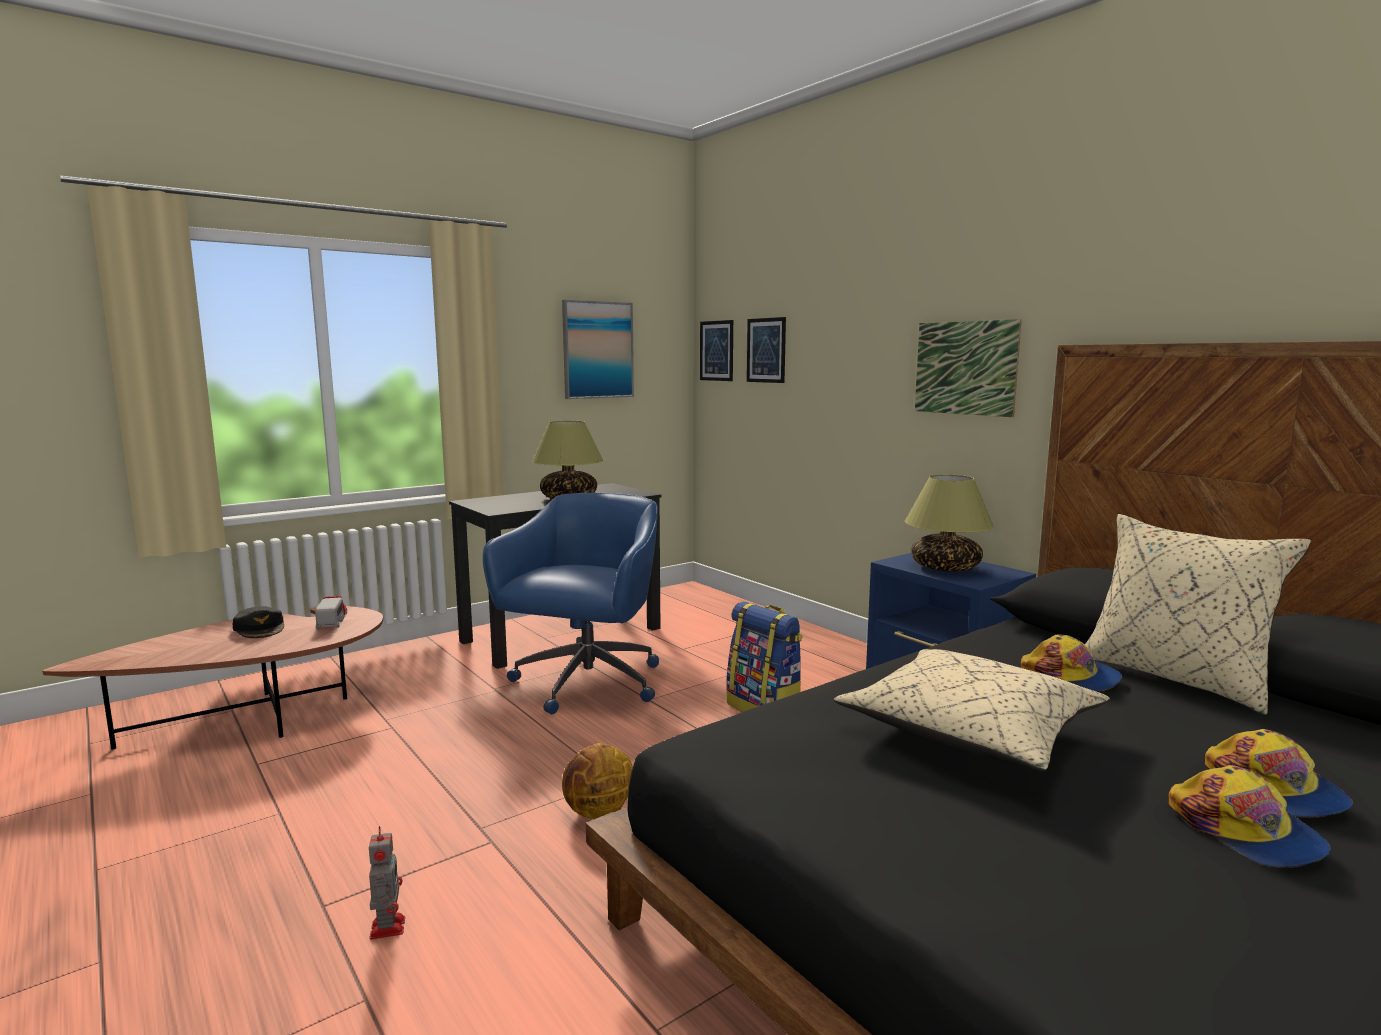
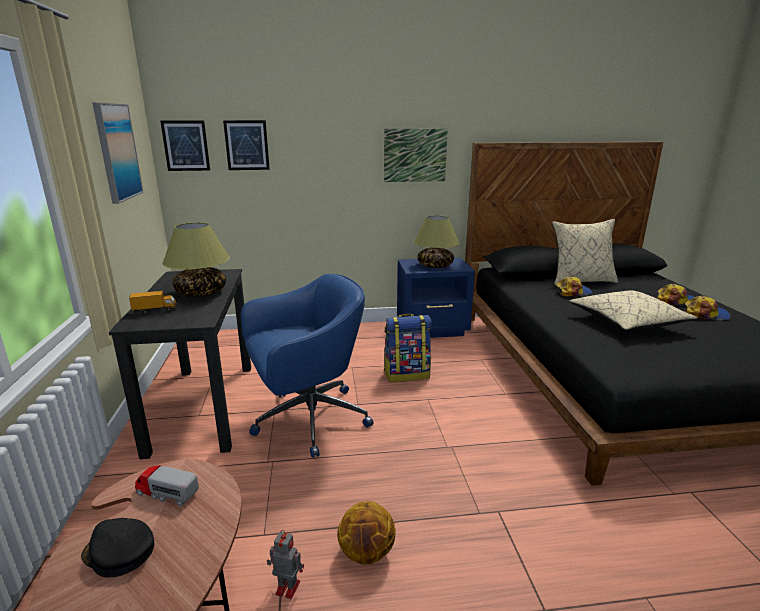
camera: 60 degrees left, 10 degrees up
black cap [232,606,284,638] -> black cap turned 150 degrees counterclockwise [81,518,154,578]
toy robot [369,826,405,940] -> toy robot moved to [267,530,304,599]
blue office chair [483,492,659,714] -> blue office chair turned 105 degrees clockwise [241,274,373,458]
basketball [562,743,633,819] -> basketball moved to [337,501,396,565]
none -> toy truck [129,291,177,314]

